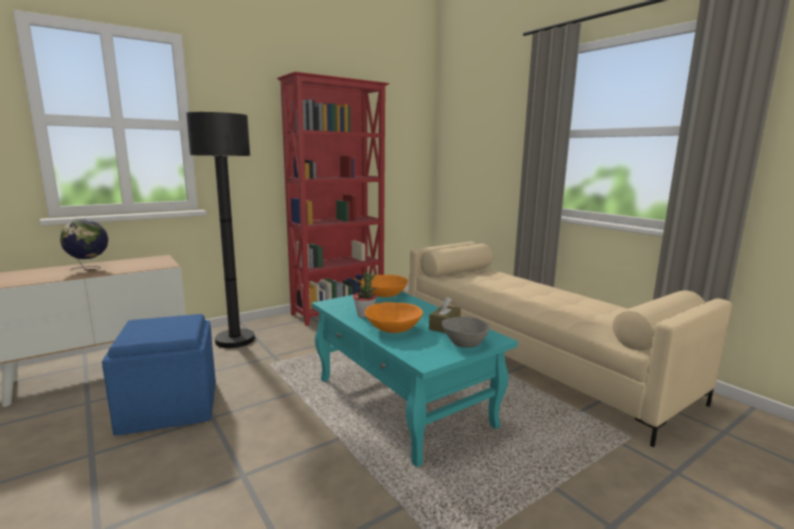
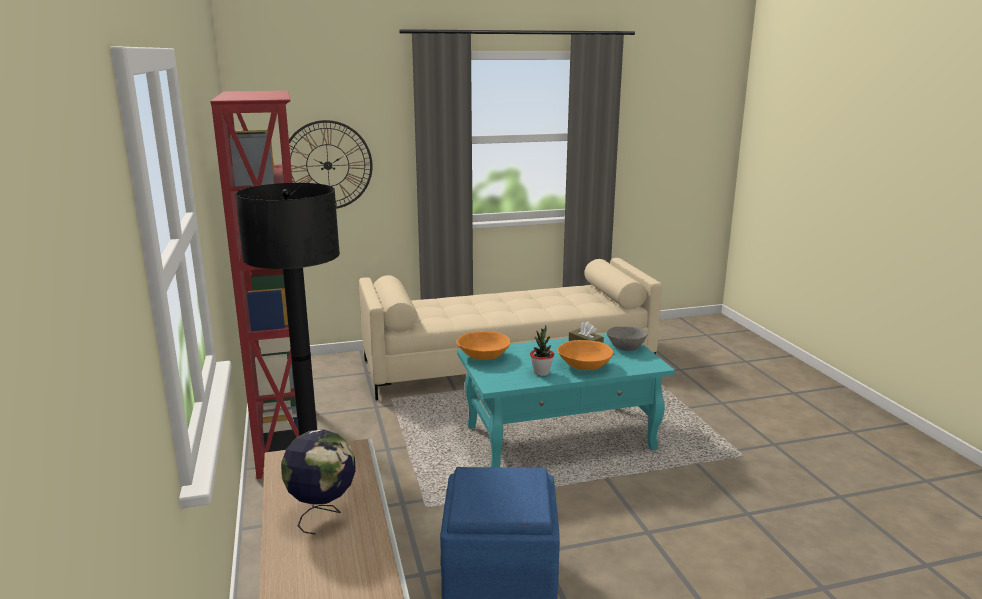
camera: 70 degrees left, 5 degrees up
none -> wall clock [289,120,373,209]

